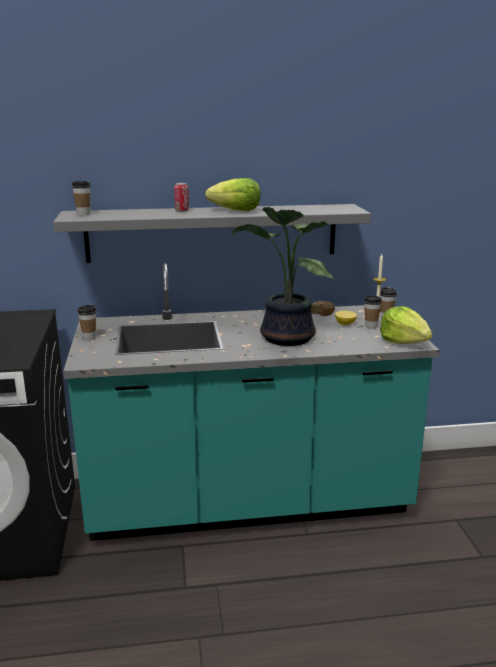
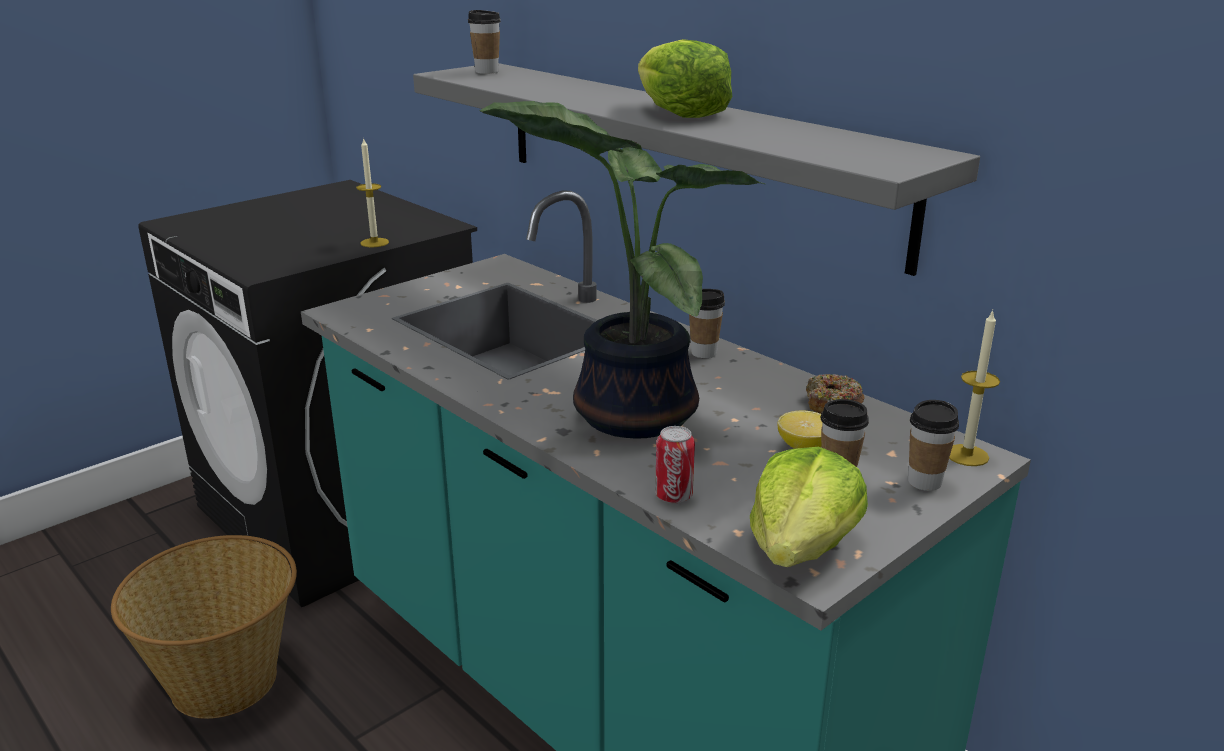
camera: 55 degrees right, 5 degrees up
cup [78,305,96,340] -> cup moved to [689,289,725,358]
can [174,183,189,212] -> can moved to [655,426,695,503]
none -> basket [111,535,297,719]
none -> candle [356,137,389,247]

